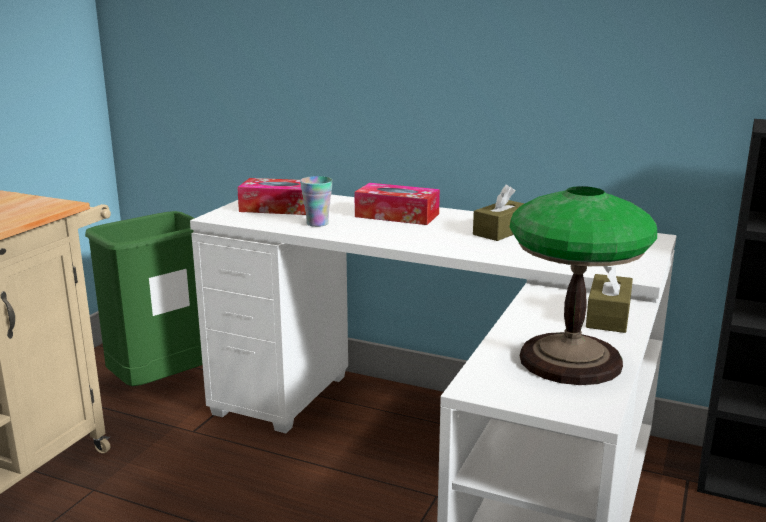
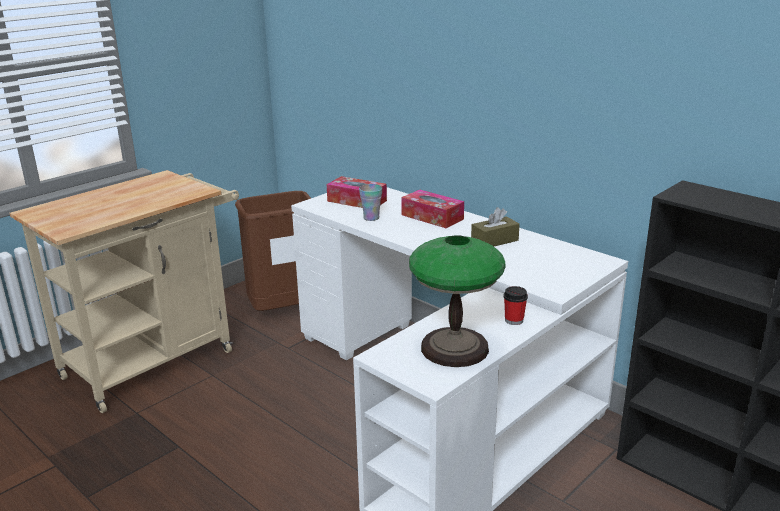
camera: 20 degrees right, 5 degrees up
green trash can [85,211,203,386] -> brown trash can [235,191,311,311]
brown tissue box [586,265,633,333] -> cup [504,286,528,325]

